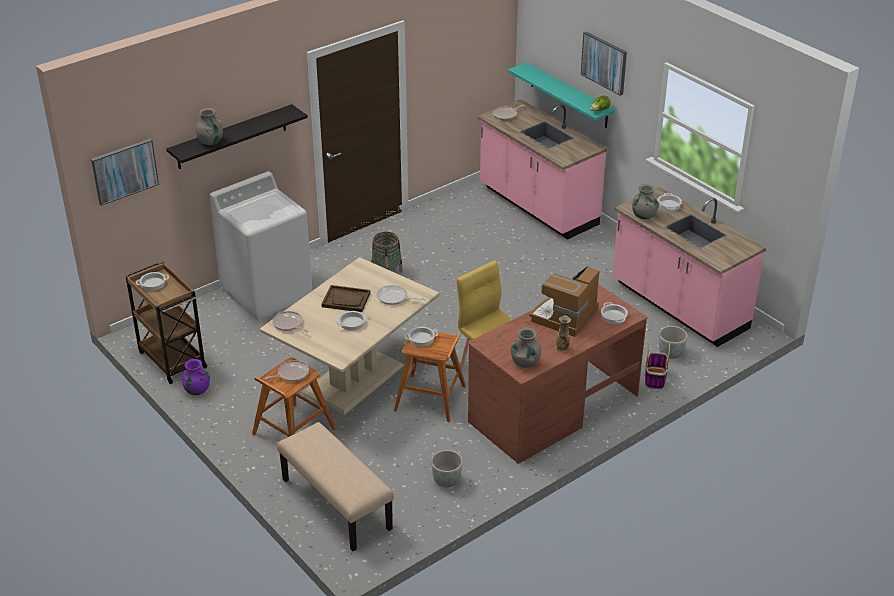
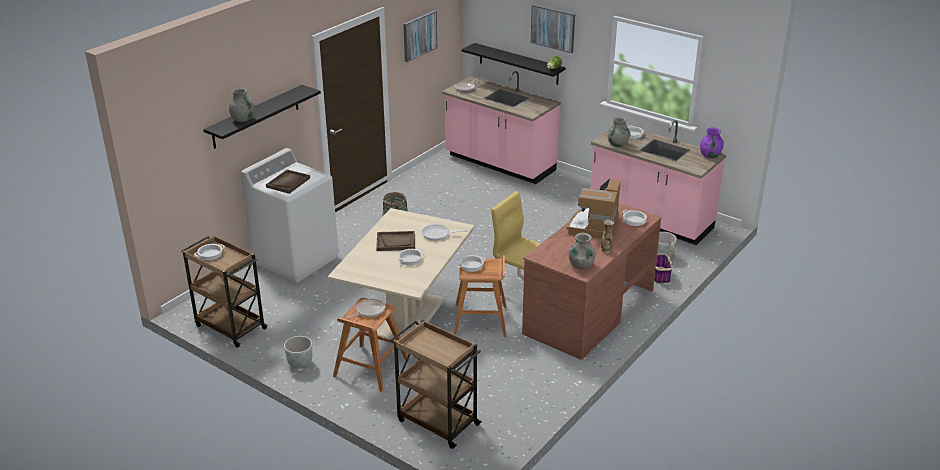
camera: 15 degrees left, 5 degrees down
picture [91,139,159,206] -> picture moved to [403,11,437,62]
purple vase [182,359,210,395] -> purple vase moved to [700,127,724,158]
frying pan [272,311,309,332] -> none
beige bench [277,422,394,551] -> brown cart [391,320,482,449]
grey planter [431,450,463,487] -> grey planter moved to [284,336,312,369]
turquoise shelf [508,62,615,128] -> black shelf [462,43,566,85]
none -> brown tray [266,169,310,194]

